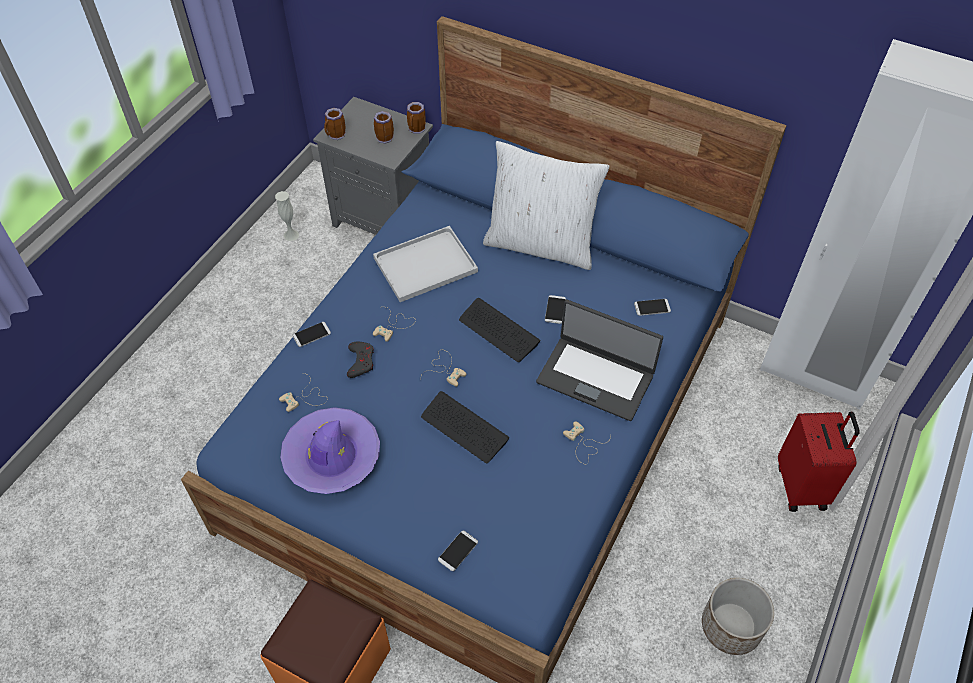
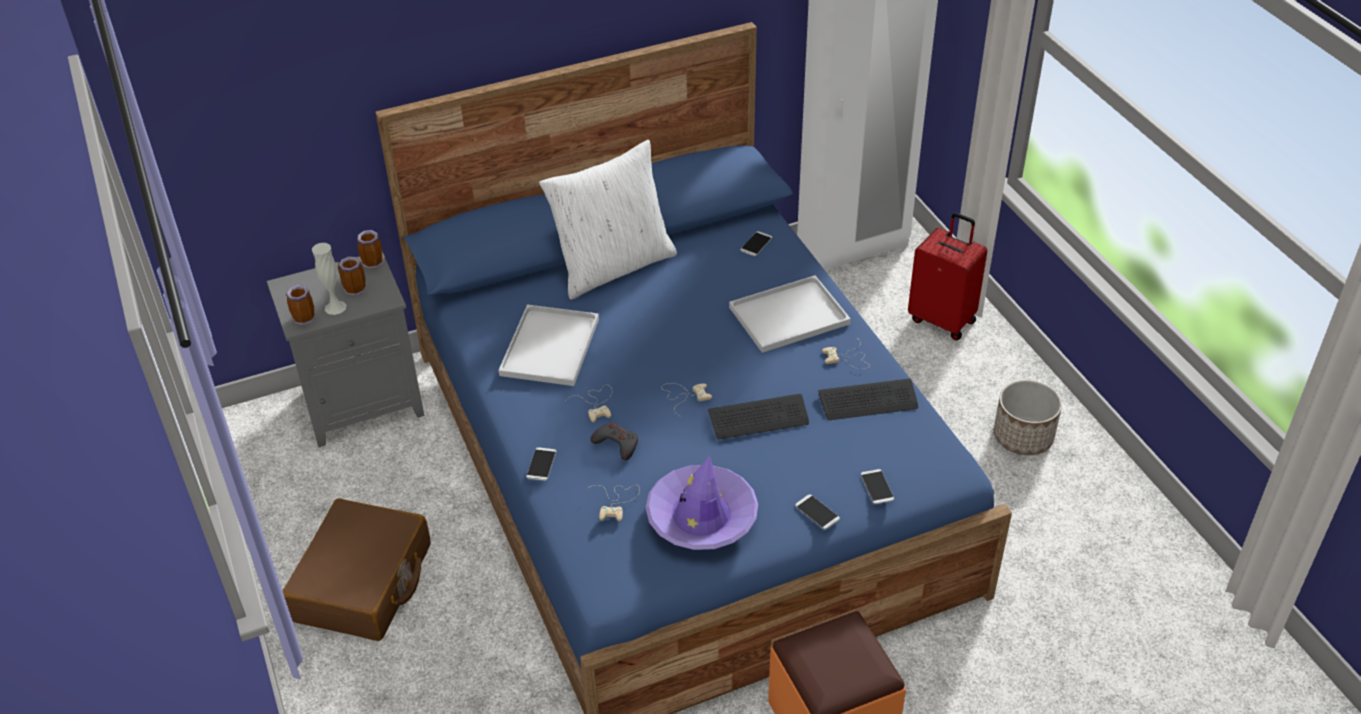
camera: 50 degrees left, 10 degrees down
white vase [275,191,299,241] -> white vase moved to [312,243,346,315]
keyboard [459,298,540,362] -> keyboard moved to [818,379,918,420]
laptop [536,299,663,421] -> white tray [729,275,851,353]
phone [545,295,566,324] -> phone moved to [795,494,840,530]
none -> brown suitcase [282,499,431,641]

